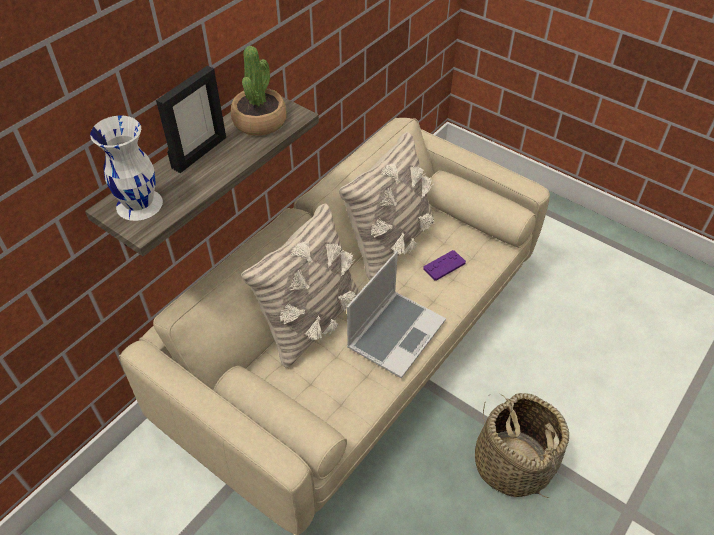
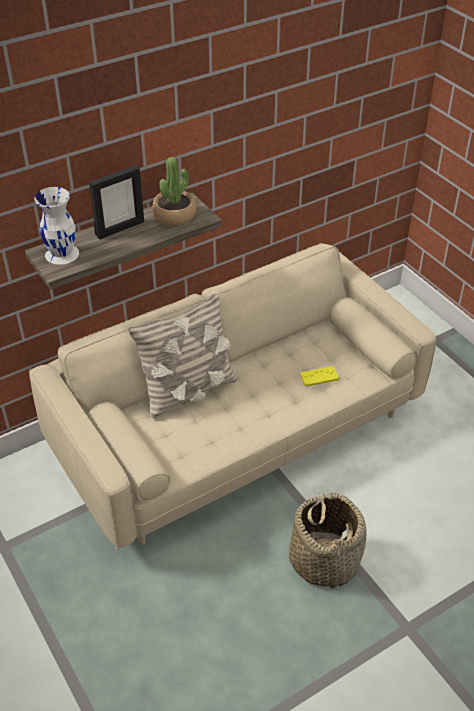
camera: 20 degrees right, 5 degrees down
beige pillow [339,132,434,280] -> none
laptop [347,251,446,378] -> none
purple game controller [423,250,466,281] -> yellow game controller [300,366,339,387]

